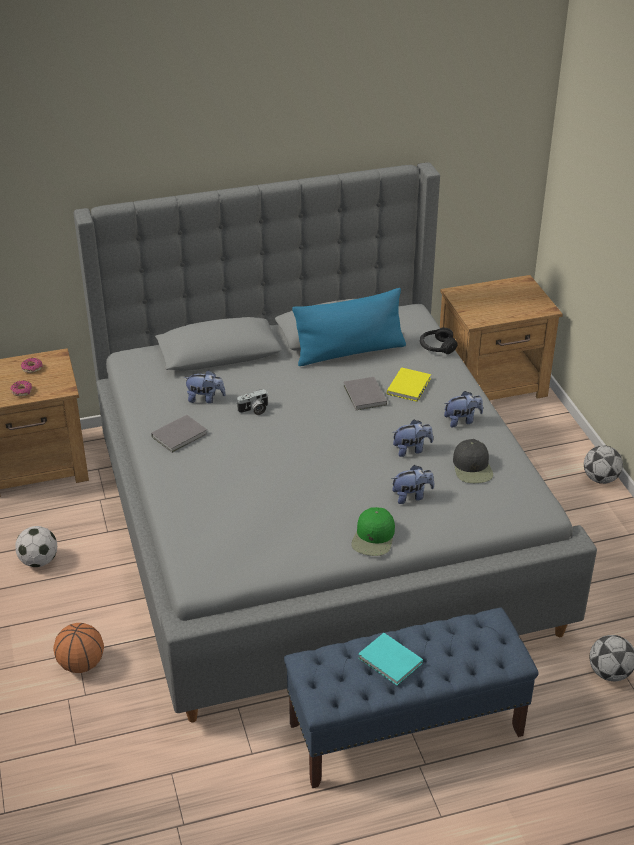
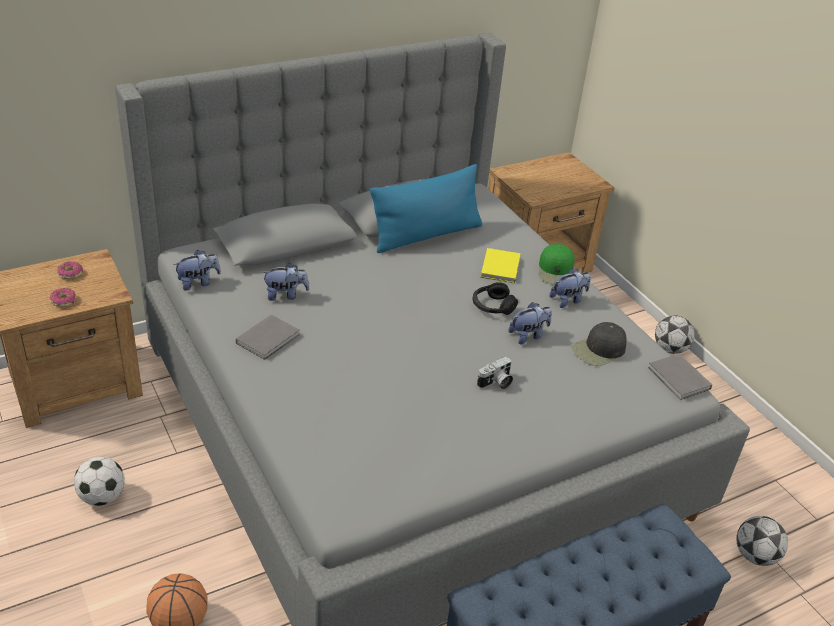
camera: 15 degrees left, 0 degrees up
camera [236,389,268,415] -> camera moved to [477,356,513,389]
grey book [344,377,387,410] -> grey book moved to [648,354,712,400]
green cap [351,507,395,556] -> green cap moved to [539,244,574,284]
turquoise book [358,633,423,686] -> none
plush toy [391,465,434,504] -> plush toy moved to [173,250,221,291]
black headphones [420,327,458,354] -> black headphones moved to [472,282,518,315]
black cap [453,439,493,483] -> black cap turned 75 degrees clockwise [572,322,627,366]

